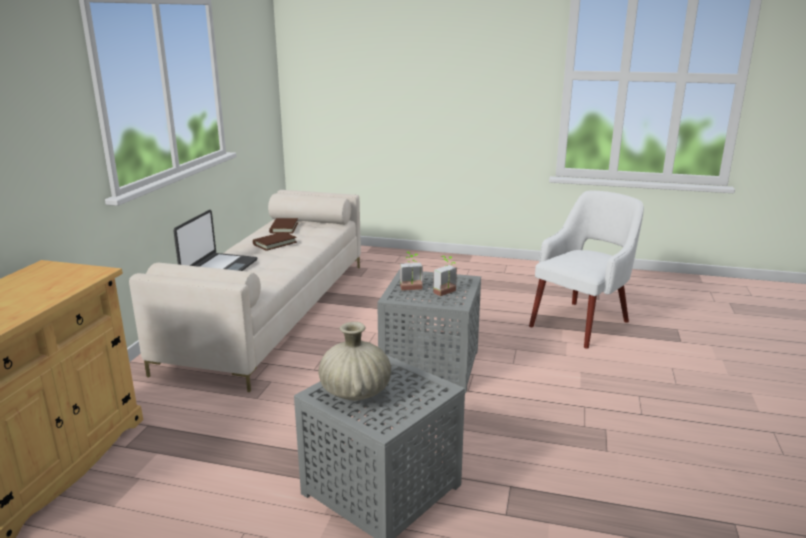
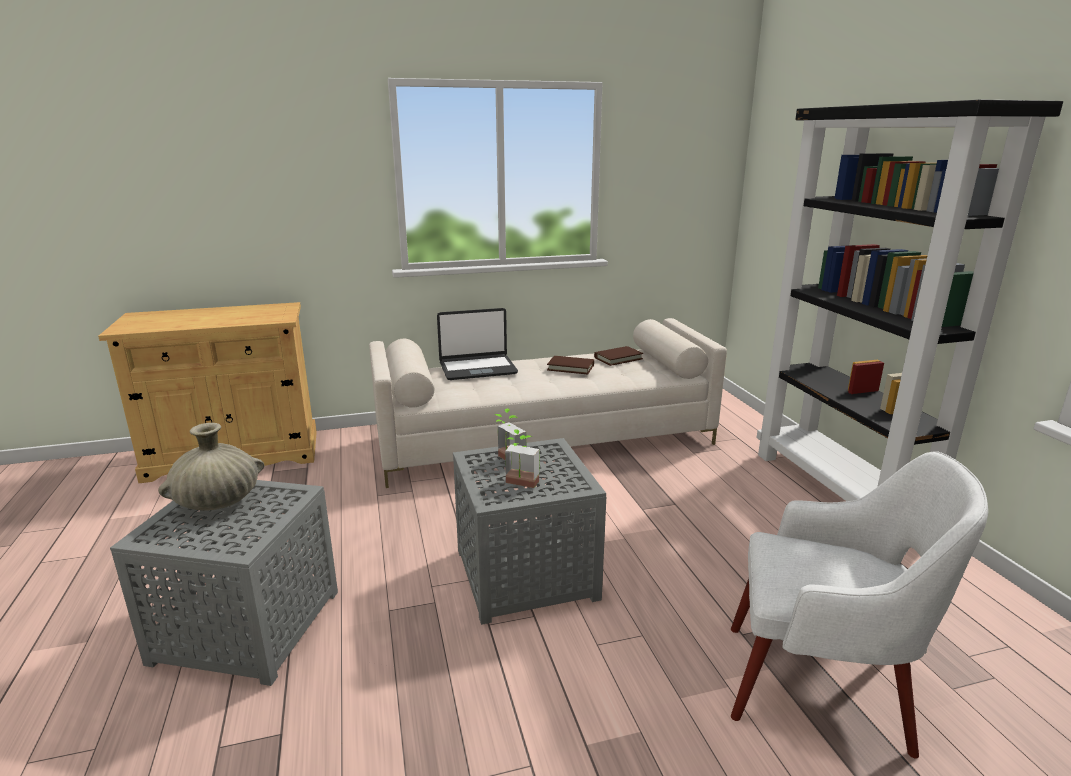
camera: 60 degrees right, 0 degrees up
none -> black bookcase [756,100,1063,501]

